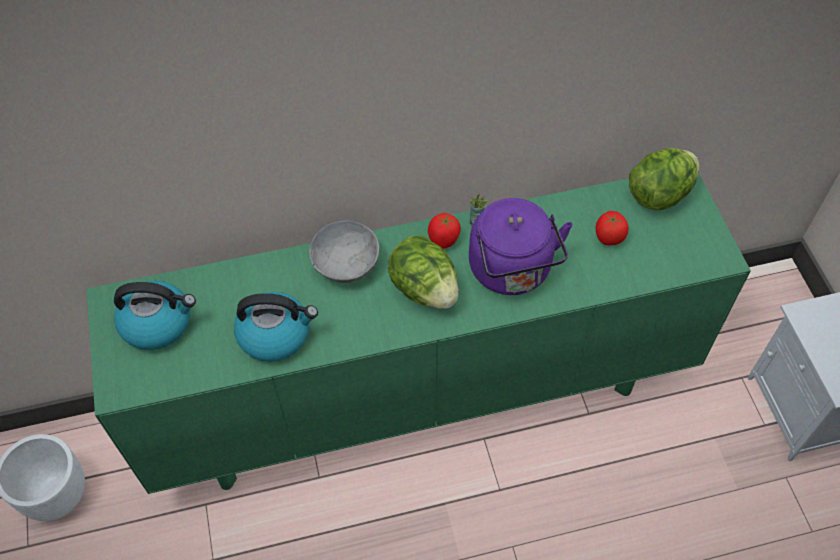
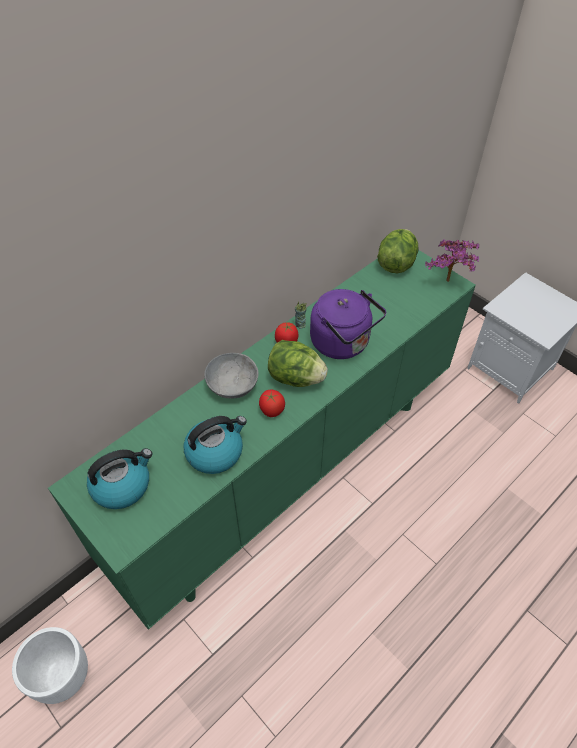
camera: 30 degrees left, 5 degrees down
tomato [595,211,629,246] -> tomato moved to [259,390,285,417]
none -> potted plant [425,239,479,282]

